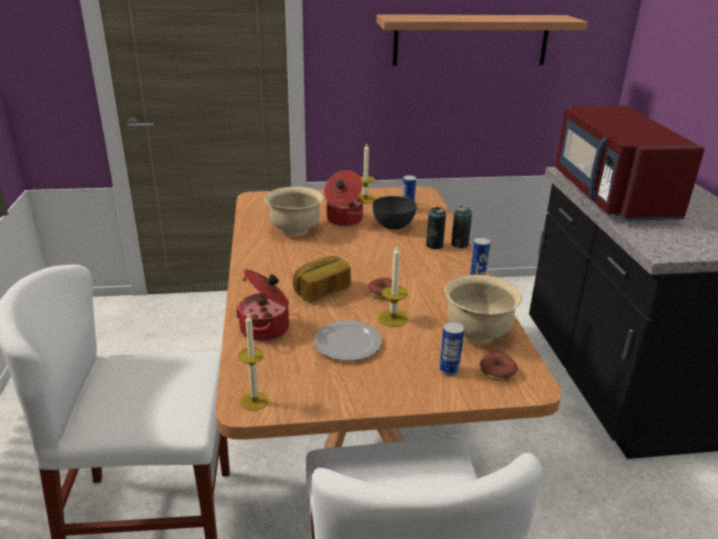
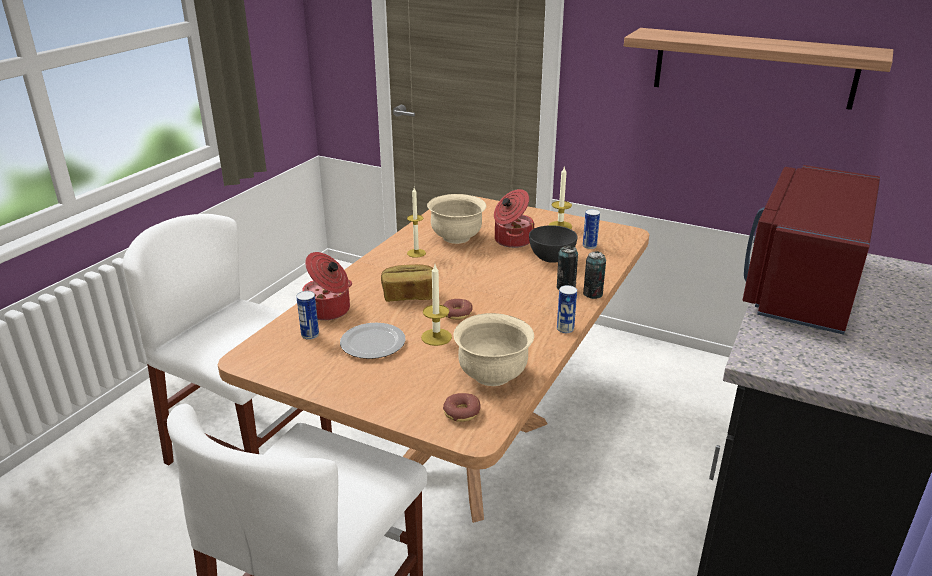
camera: 35 degrees right, 0 degrees up
candle [239,314,269,410] -> candle moved to [407,188,426,258]
can [439,322,464,376] -> can moved to [296,291,319,340]

